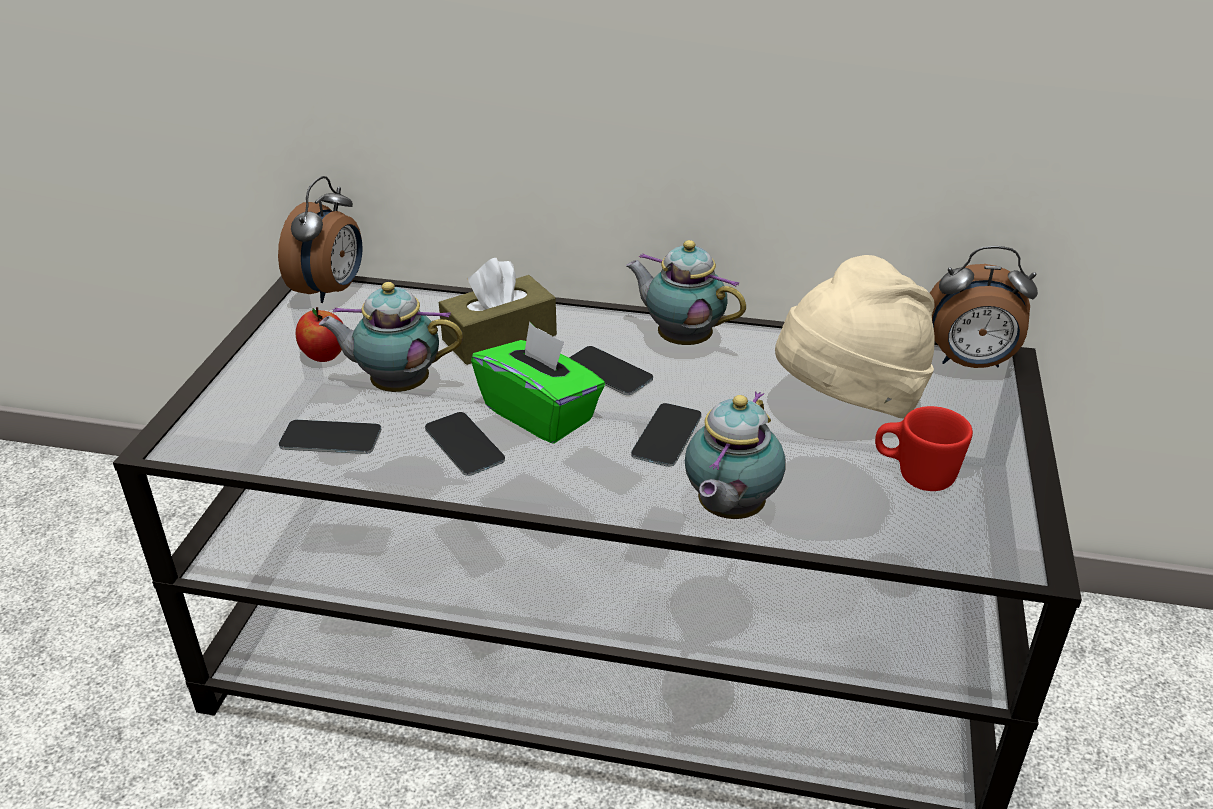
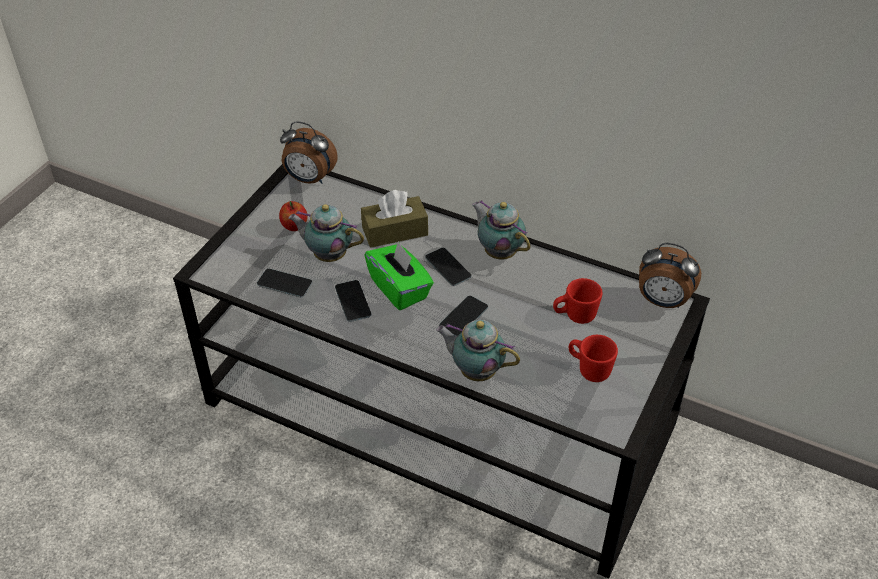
camera: 15 degrees right, 10 degrees up
alarm clock [278,176,363,303] -> alarm clock turned 75 degrees clockwise [280,121,338,184]
teapot [685,391,786,519] -> teapot turned 75 degrees clockwise [436,320,520,381]
beige hat [775,255,935,418] -> red mug [553,278,602,324]

